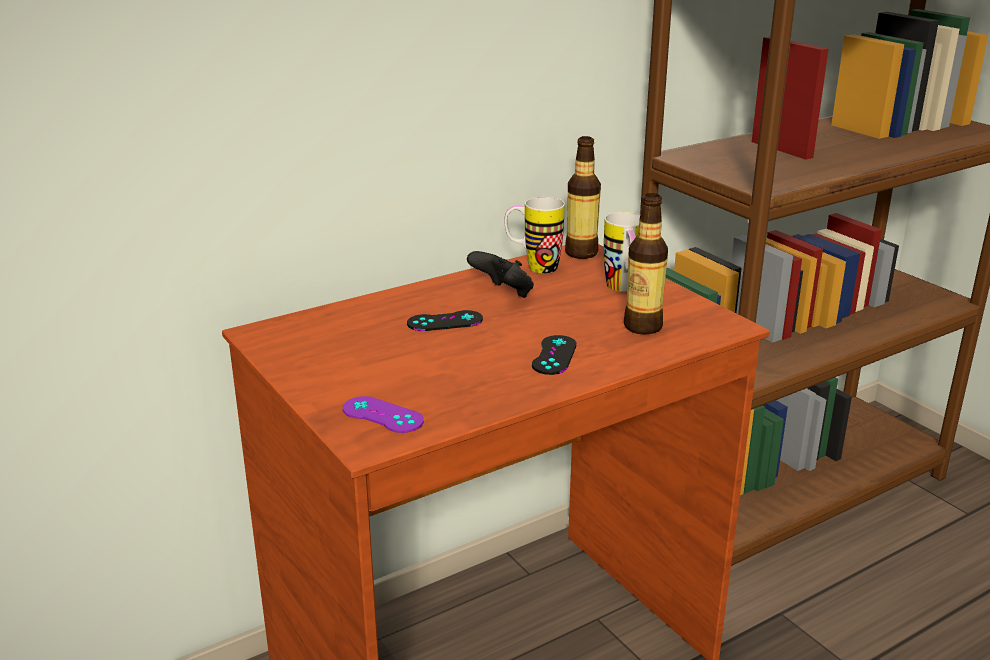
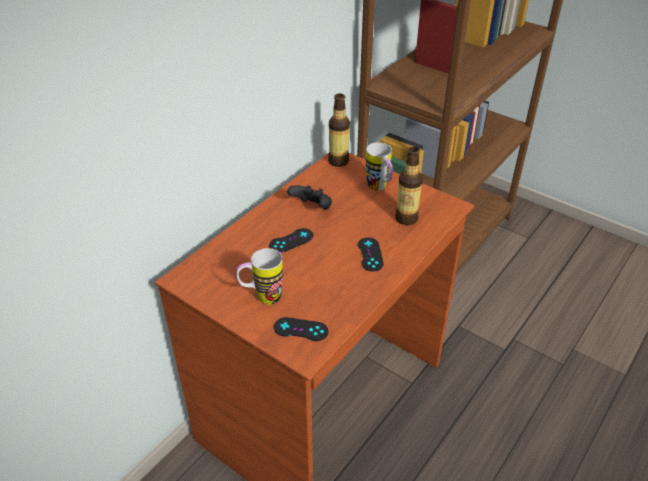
camera: 20 degrees left, 15 degrees up
purple game controller [343,396,424,433] -> black game controller [274,317,328,341]
mug [504,197,565,274] -> mug moved to [236,248,283,305]

